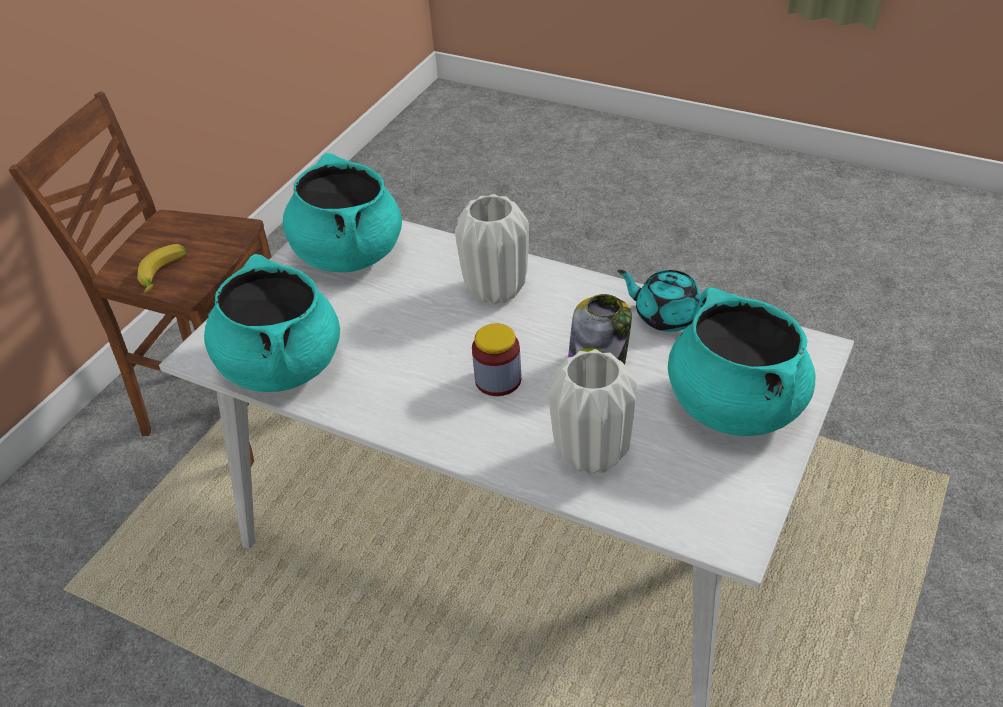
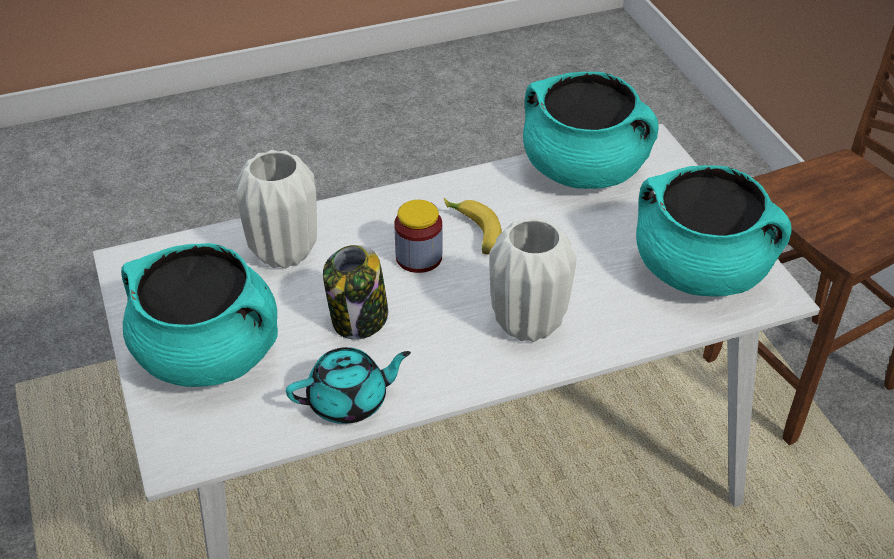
camera: 130 degrees right, 0 degrees up
banana [137,244,188,293] -> banana moved to [444,198,502,255]

